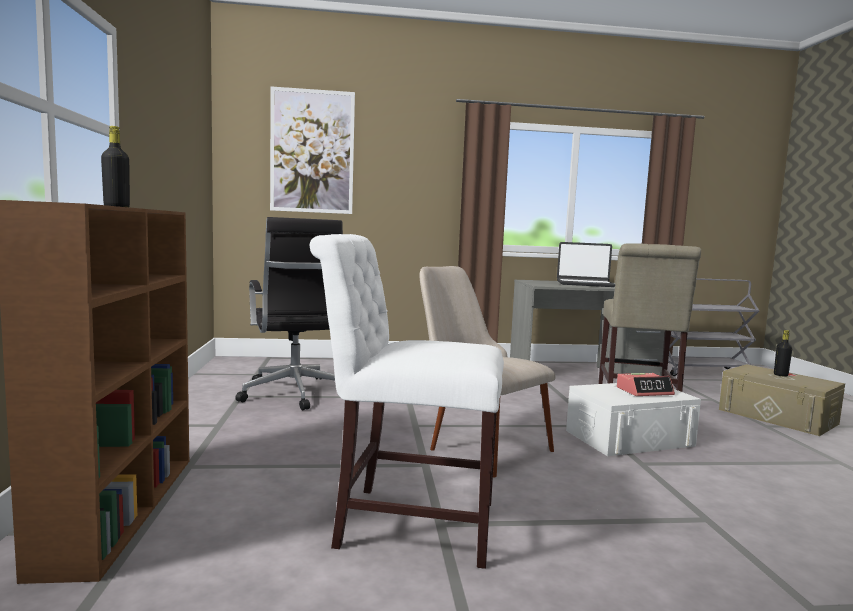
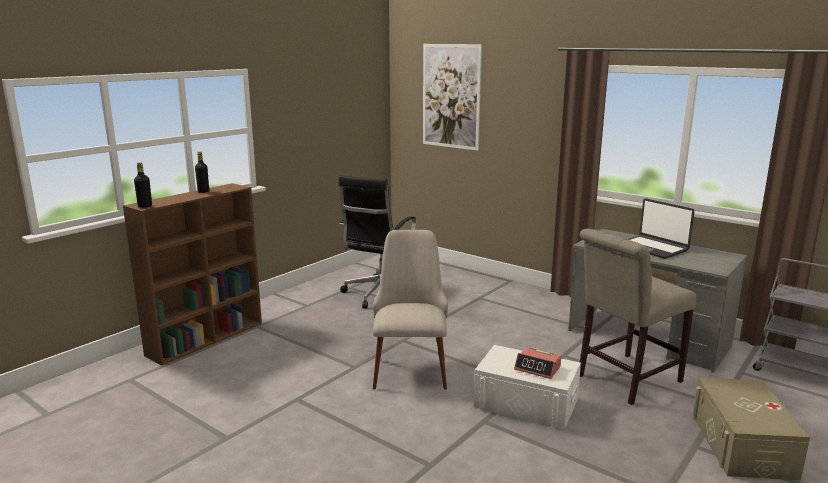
camera: 45 degrees right, 10 degrees up
white chair [310,234,504,569] -> none
black bottle [774,330,792,377] -> black bottle moved to [134,163,152,208]

